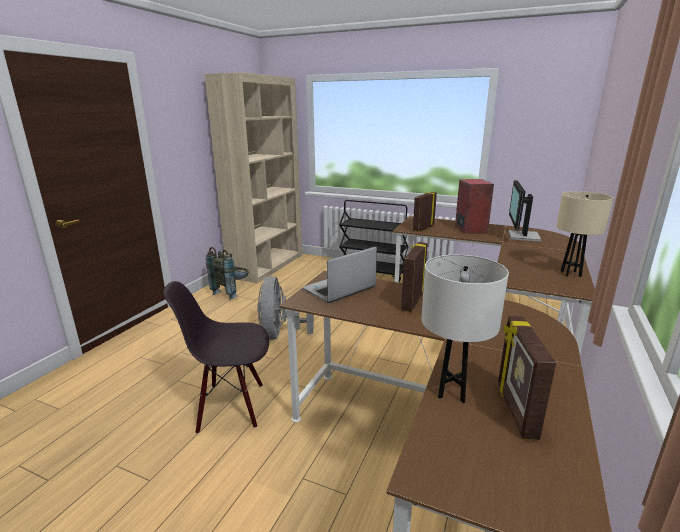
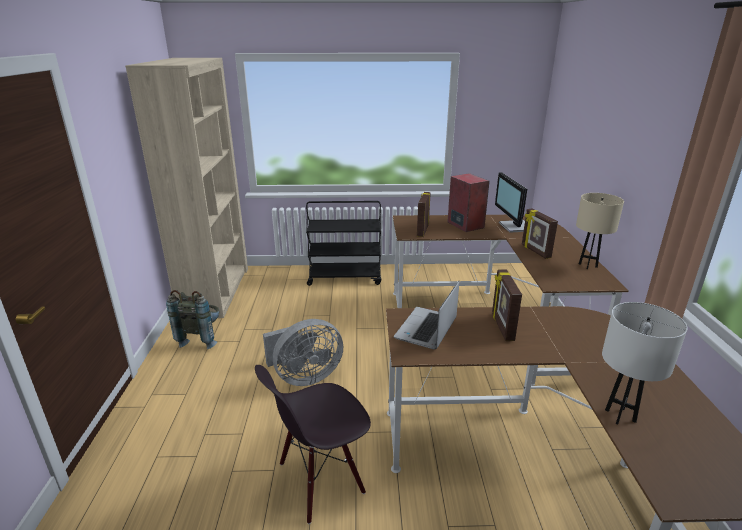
camera: 25 degrees left, 5 degrees up
grey fan [257,276,314,340] -> grey fan turned 90 degrees counterclockwise [263,319,343,386]
picture frame [498,316,556,440] -> picture frame moved to [522,208,558,259]

